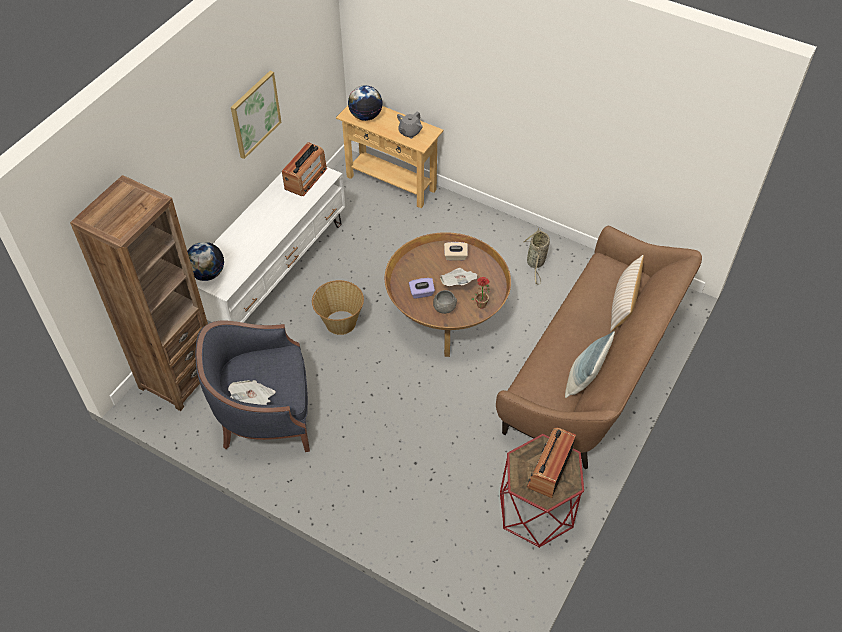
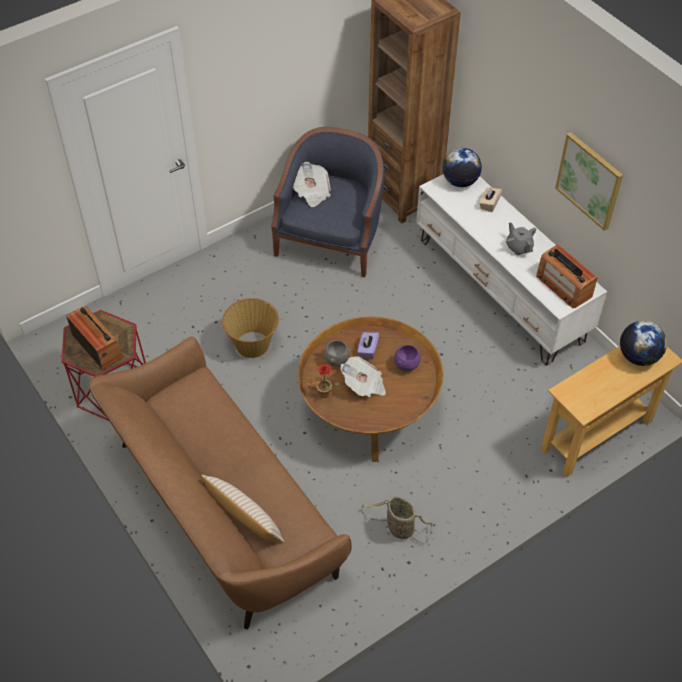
camera: 115 degrees right, 0 degrees up
basket [312,280,364,335] -> basket moved to [222,298,279,358]
grey teapot [397,112,423,139] -> grey teapot moved to [506,222,536,255]
beige tissue box [444,242,468,260] -> beige tissue box moved to [479,187,502,212]
pillow [565,331,615,398] -> none
none -> purple bowl [394,345,421,371]

